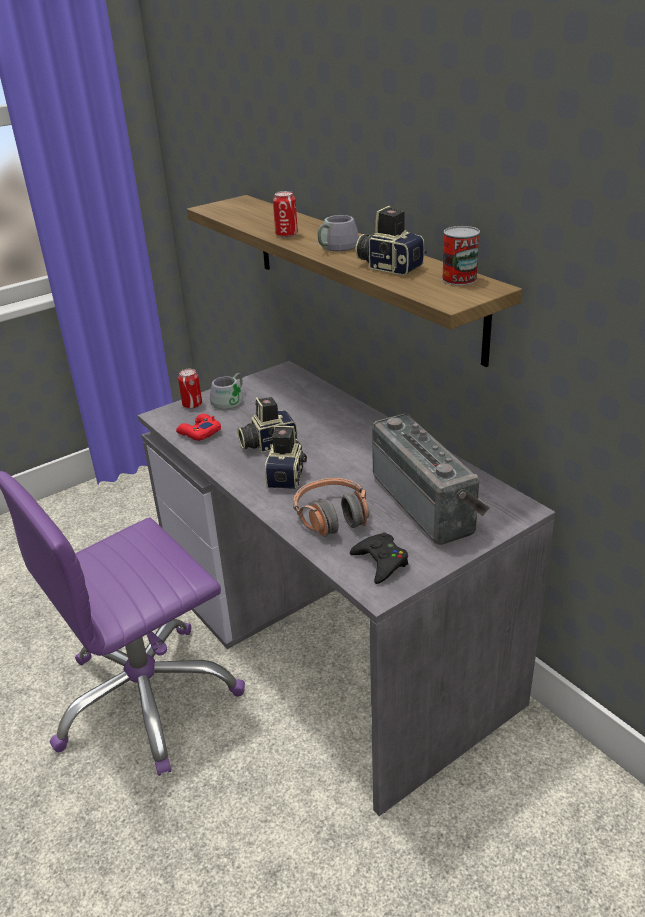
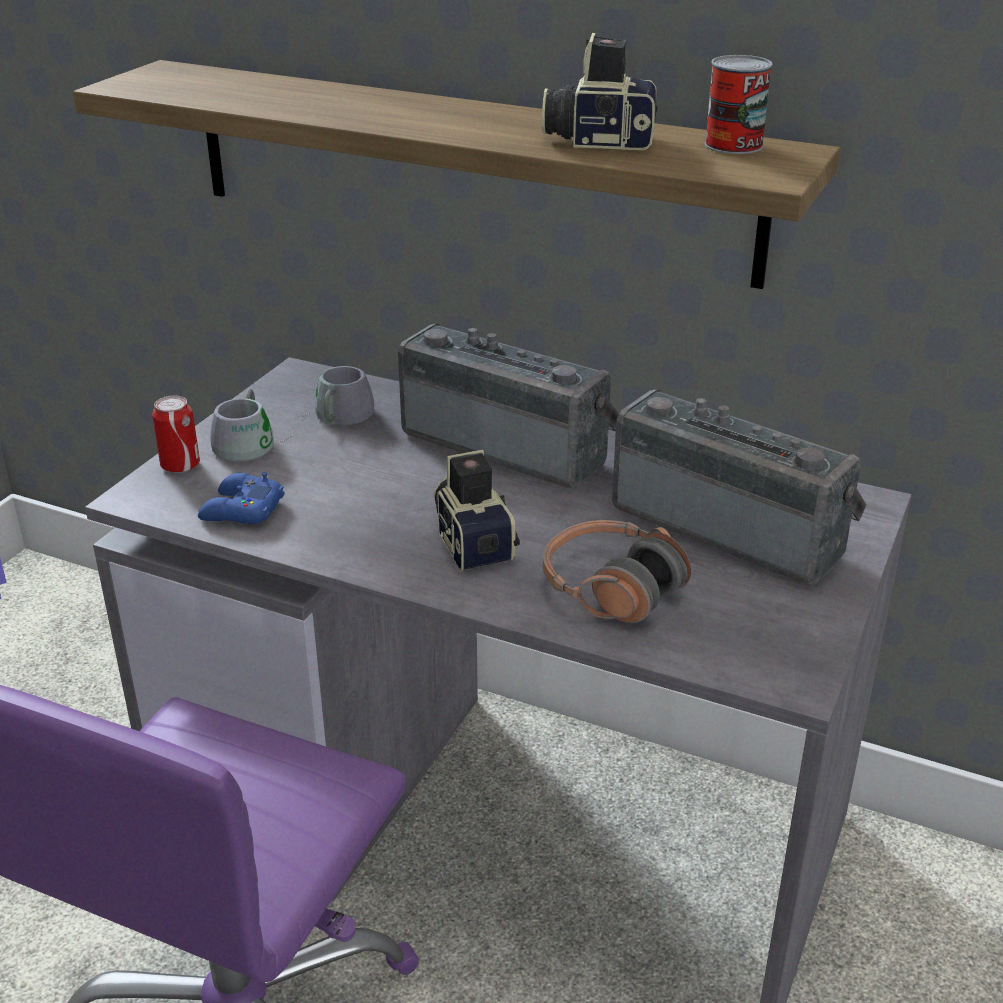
camera: 30 degrees left, 0 degrees up
red game controller [176,414,221,441] -> blue game controller [198,472,285,524]
camera [237,397,298,453] -> none
can [273,191,298,238] -> none
grey mug [308,215,359,251] -> grey mug moved to [296,366,374,426]
black game controller [350,532,408,584] -> none
none -> radio [398,324,619,488]

